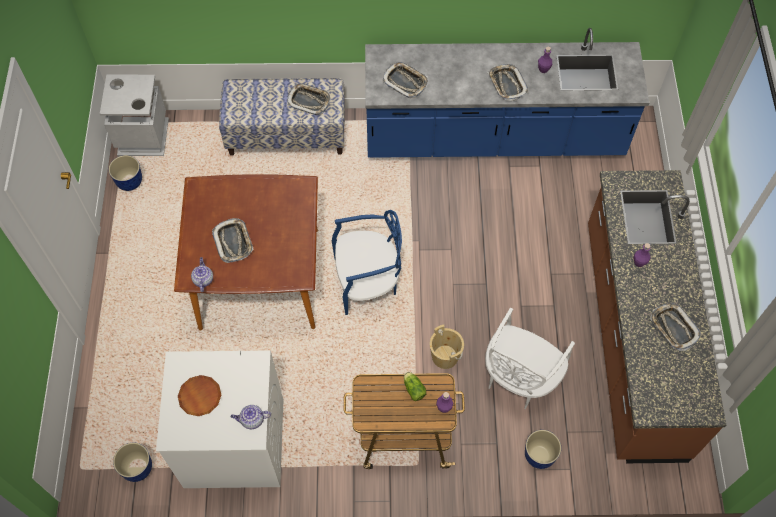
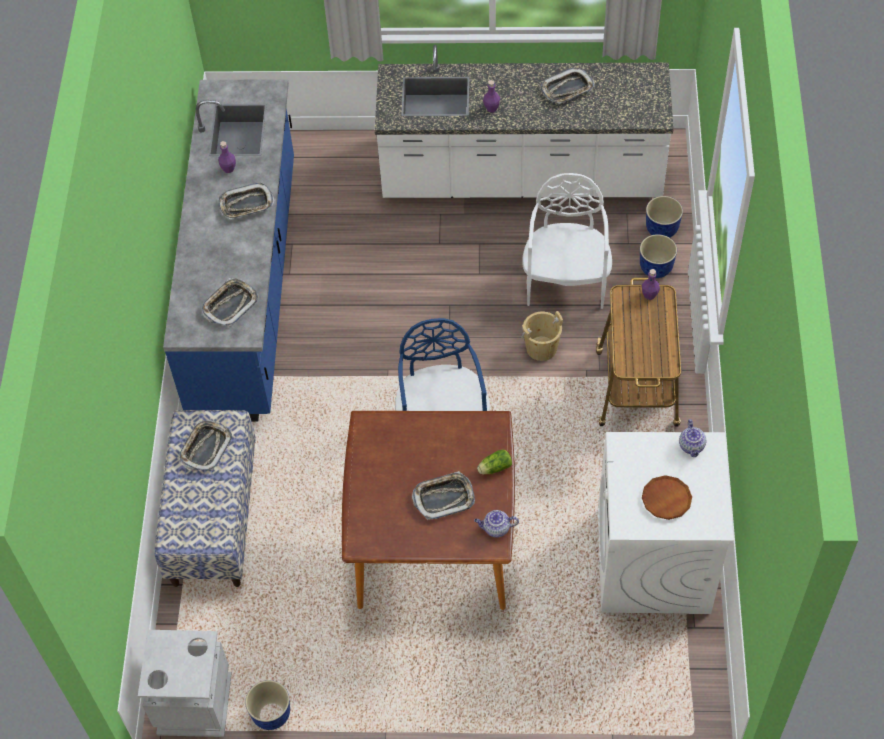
camera: 85 degrees left, 5 degrees down
planter [113,443,152,482] -> planter moved to [646,196,683,238]
lettuce [404,372,426,401] -> lettuce moved to [477,450,512,474]
white chair [485,308,575,409] -> white chair turned 120 degrees counterclockwise [522,173,612,309]
brown counter [588,170,726,463] -> white counter [375,45,674,198]

